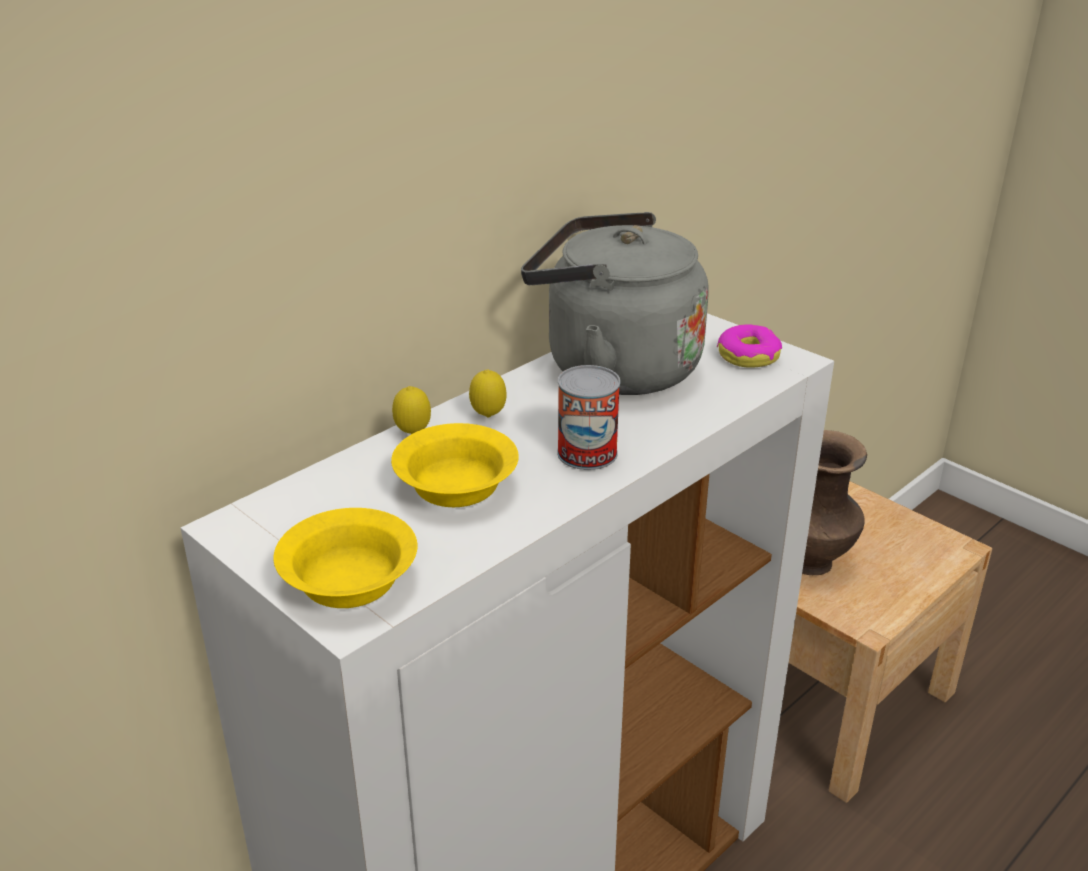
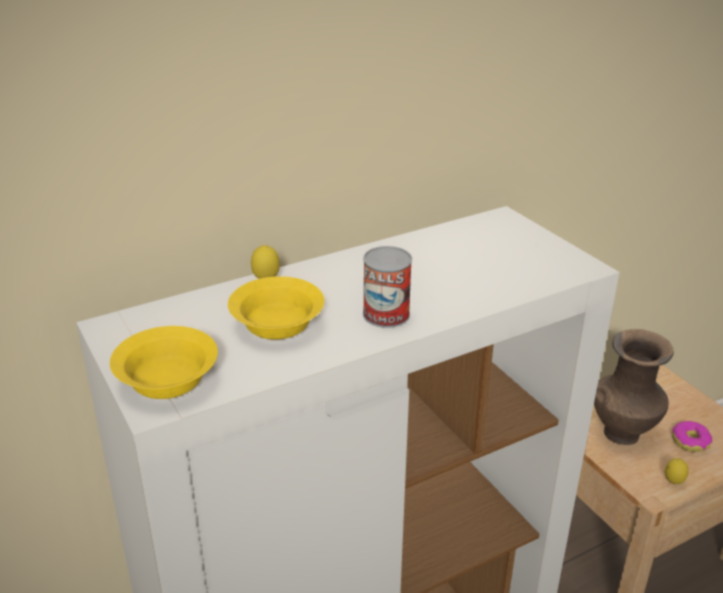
camera: 15 degrees right, 0 degrees up
lemon [469,369,507,417] -> lemon moved to [665,458,688,484]
grey kettle [521,212,709,395] -> none
donut [717,325,782,368] -> donut moved to [671,421,712,452]

